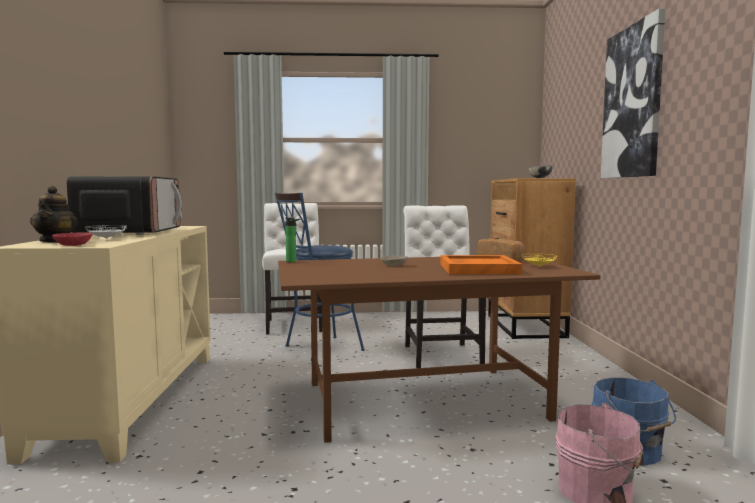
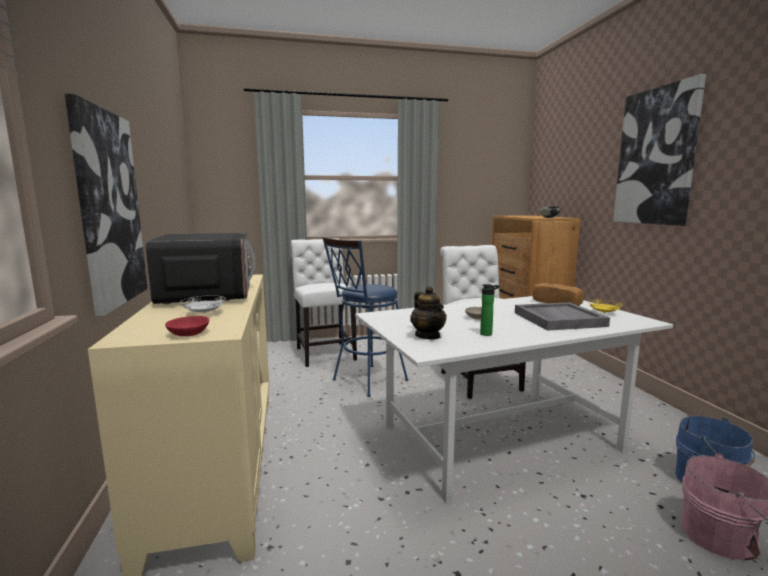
camera: 10 degrees left, 5 degrees up
teapot [30,186,78,243] -> teapot moved to [410,286,446,339]
brown dining table [278,256,601,443] -> white dining table [355,296,673,503]
bottle [285,218,300,262] -> bottle moved to [480,284,500,336]
orange tray [440,255,522,274] -> grey tray [515,302,610,331]
none -> picture [65,94,148,316]

